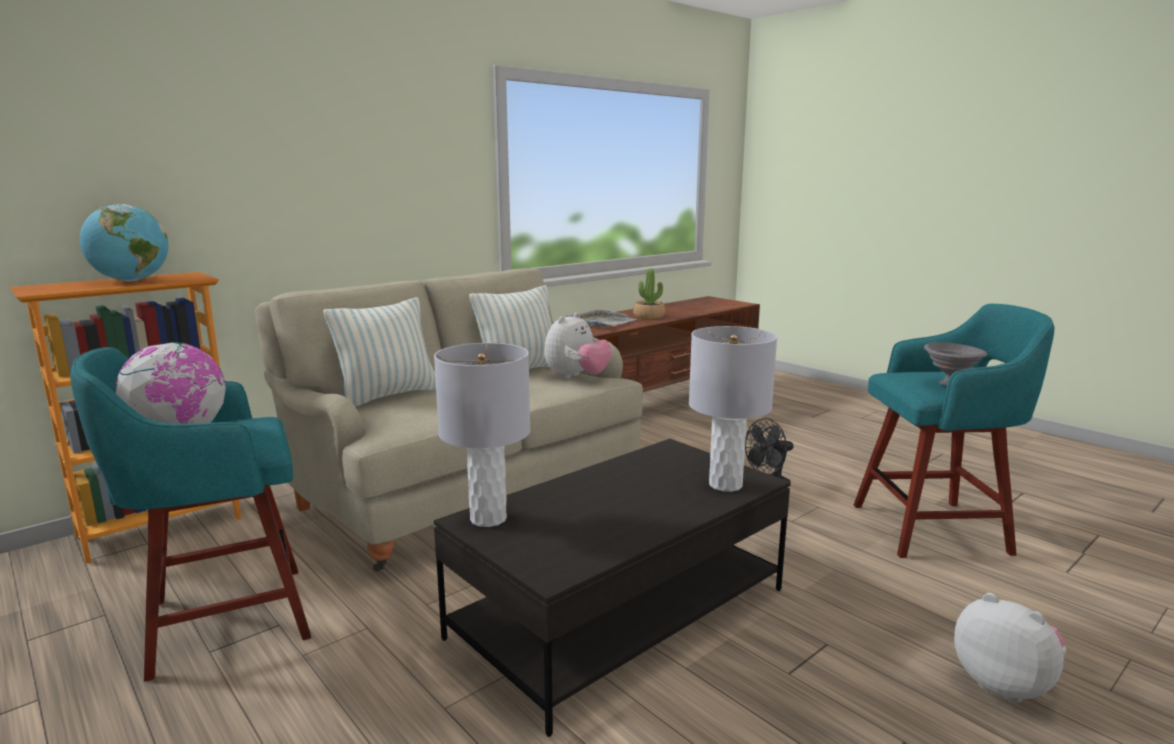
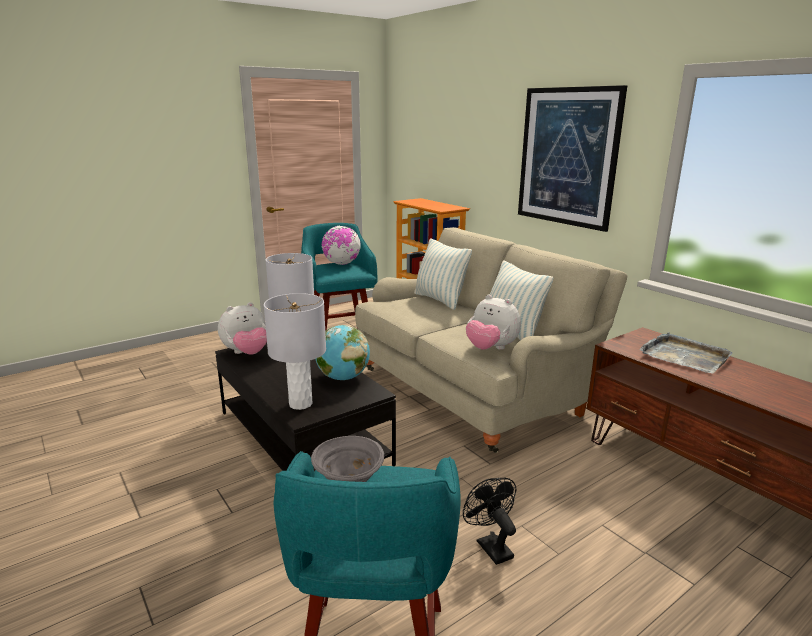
camera: 95 degrees right, 5 degrees up
globe [79,204,168,282] -> globe moved to [316,325,370,380]
potted plant [633,269,665,319] -> none
plush toy [954,593,1067,703] -> plush toy moved to [218,302,267,355]
none -> picture [518,85,628,232]

